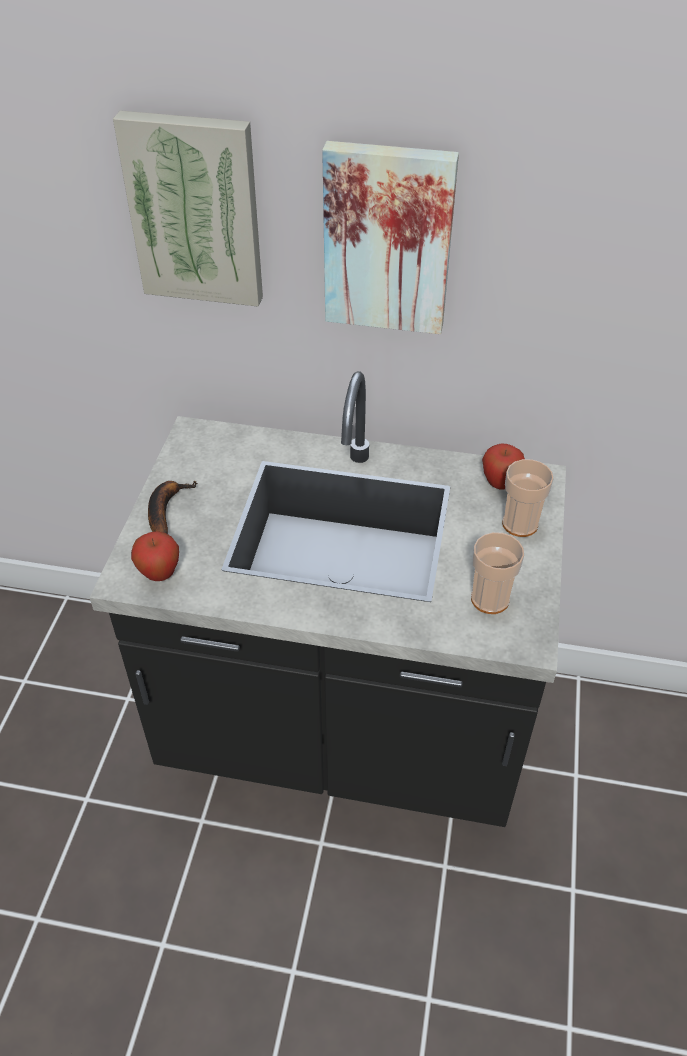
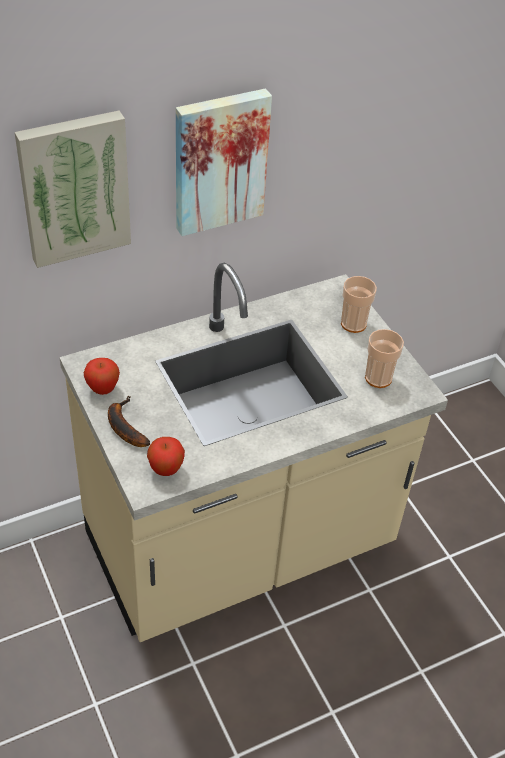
camera: 40 degrees left, 0 degrees up
black counter [89,371,566,827] -> beige counter [59,263,448,642]
apple [482,444,525,490] -> apple moved to [84,358,120,395]

